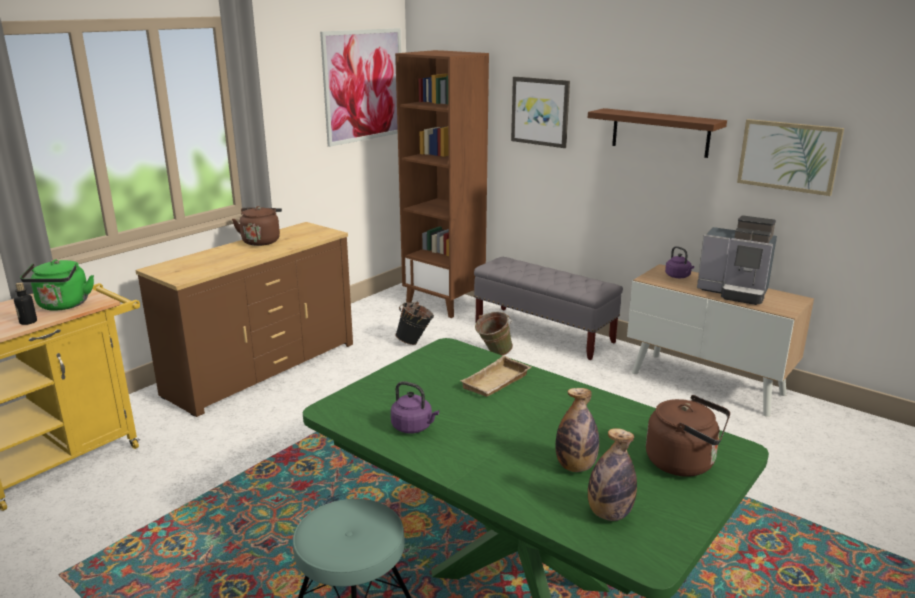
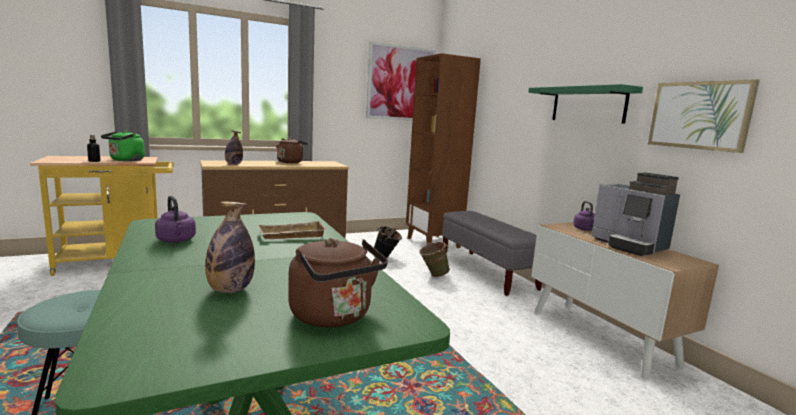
camera: 25 degrees right, 10 degrees down
picture [511,77,570,148] -> none
brown shelf [588,108,727,158] -> green shelf [528,84,643,124]
bottle [588,428,637,521] -> bottle moved to [225,130,243,165]

